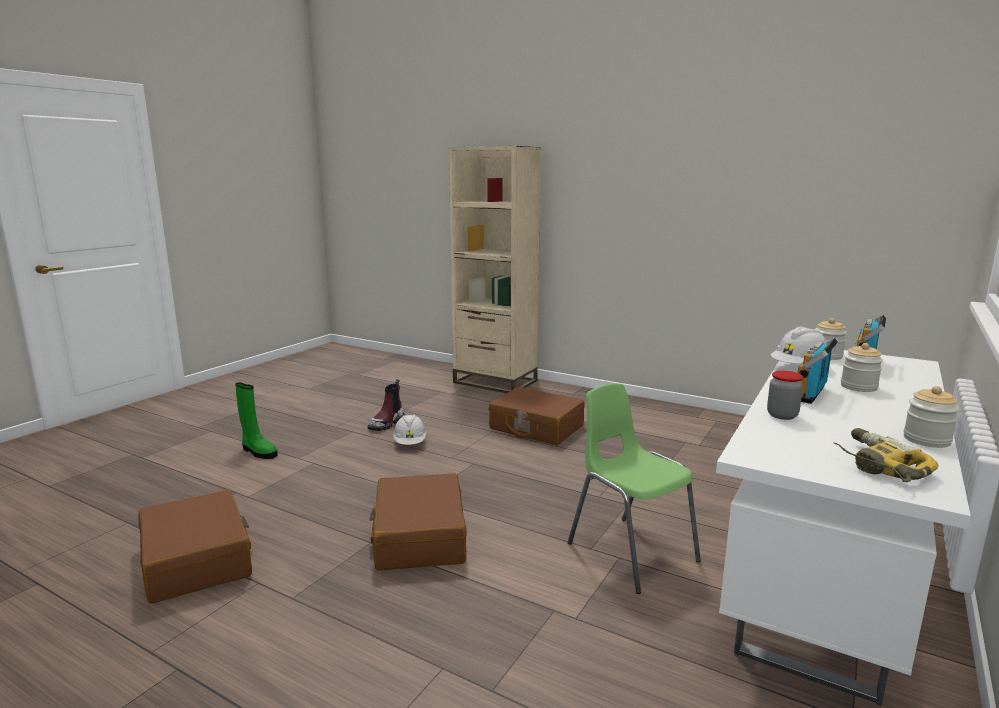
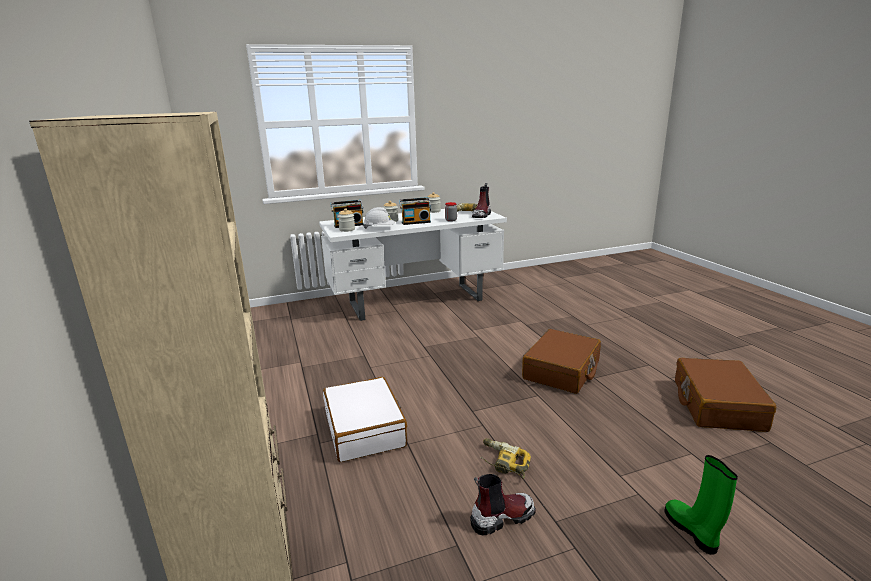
camera: 140 degrees left, 5 degrees up
white hard hat [393,415,427,445] -> power drill [480,438,531,479]
brown suitcase [489,387,585,445] -> white suitcase [323,377,407,462]
green chair [567,383,701,594] -> none
none -> boot [472,183,491,218]

